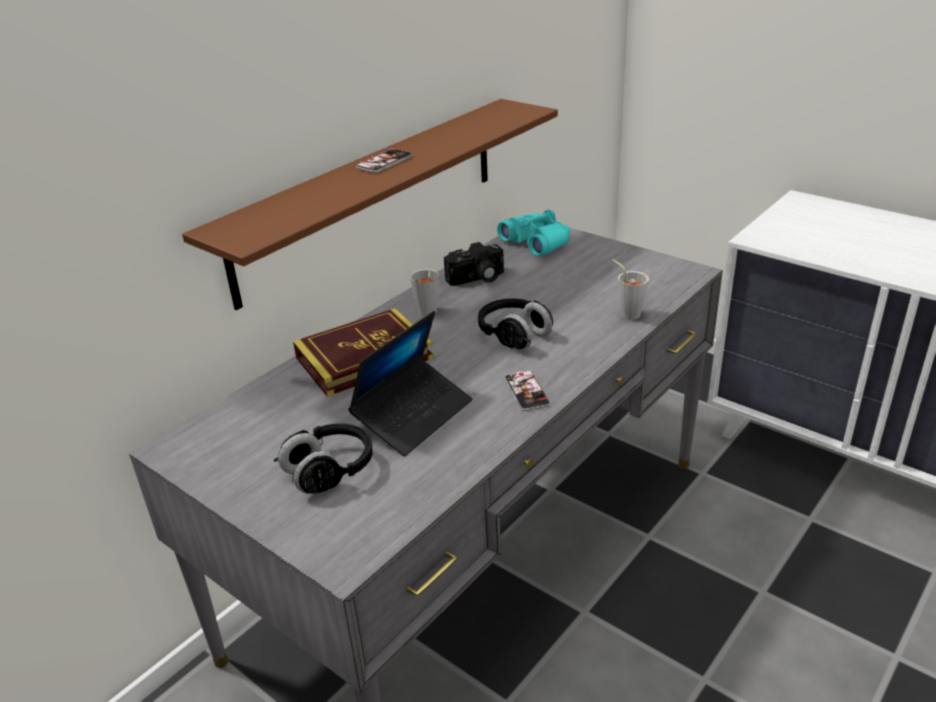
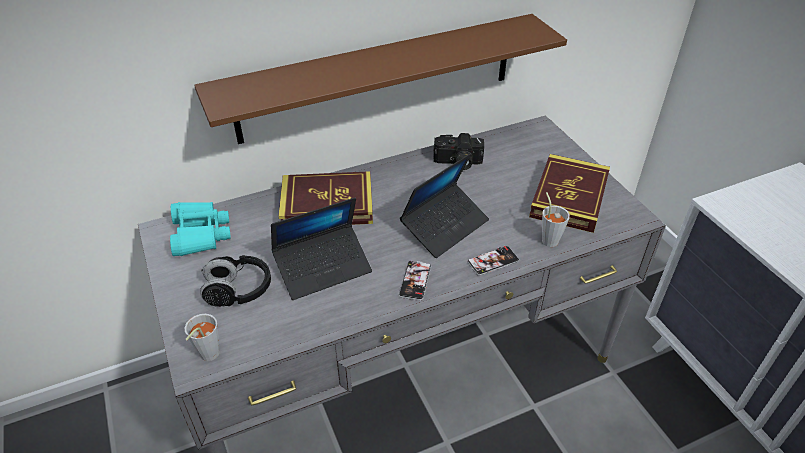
camera: 25 degrees right, 10 degrees up
phone [356,148,413,173] -> phone moved to [467,246,519,276]
grey cup [410,269,439,316] -> grey cup moved to [185,314,220,361]
black headphones [478,298,553,349] -> laptop [400,153,489,258]
turquoise binoculars [497,210,570,256] -> turquoise binoculars moved to [170,202,231,256]
none -> book [529,154,610,233]

